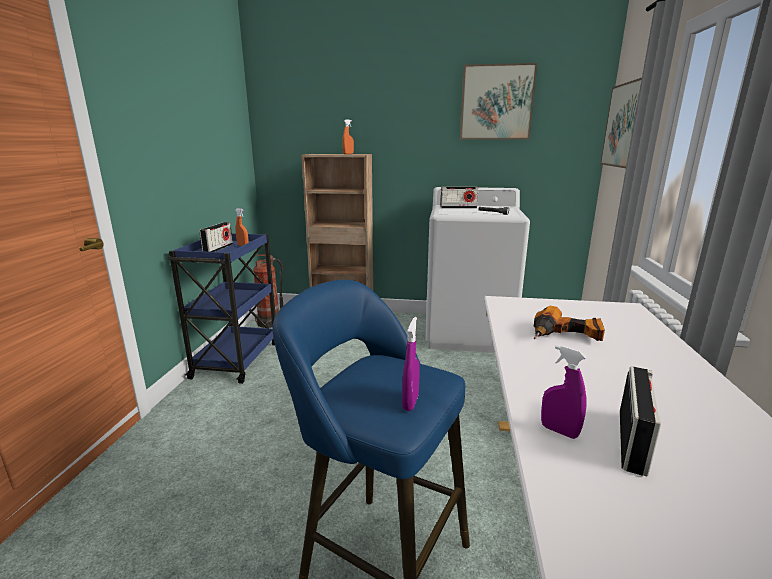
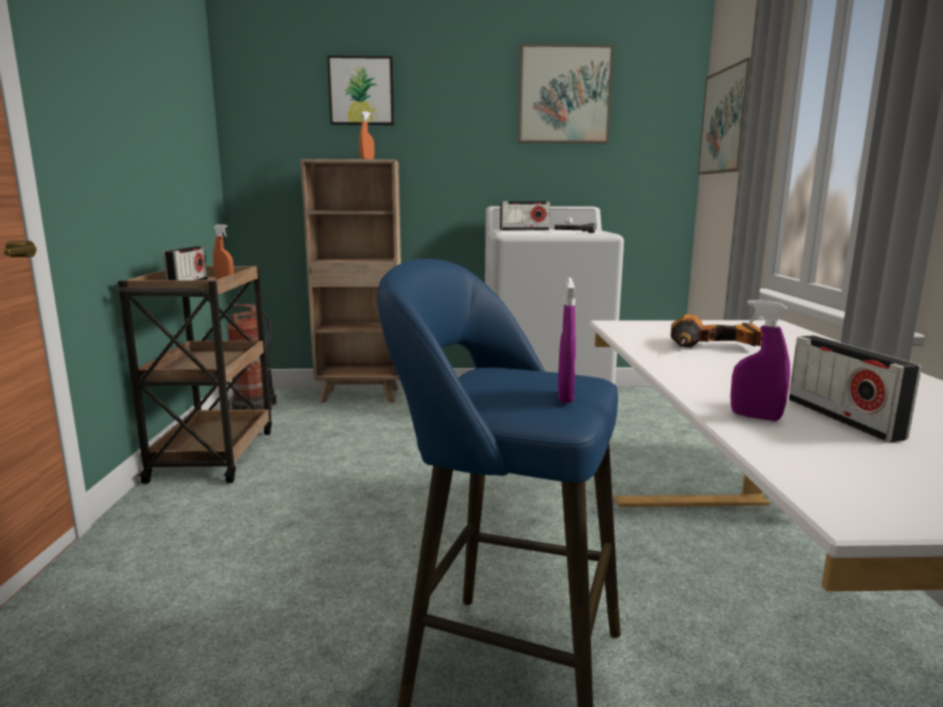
camera: 10 degrees left, 5 degrees down
blue cart [168,233,276,384] -> brown cart [118,266,272,484]
radio [620,367,661,477] -> radio turned 150 degrees clockwise [789,335,921,442]
none -> picture [327,55,394,125]

